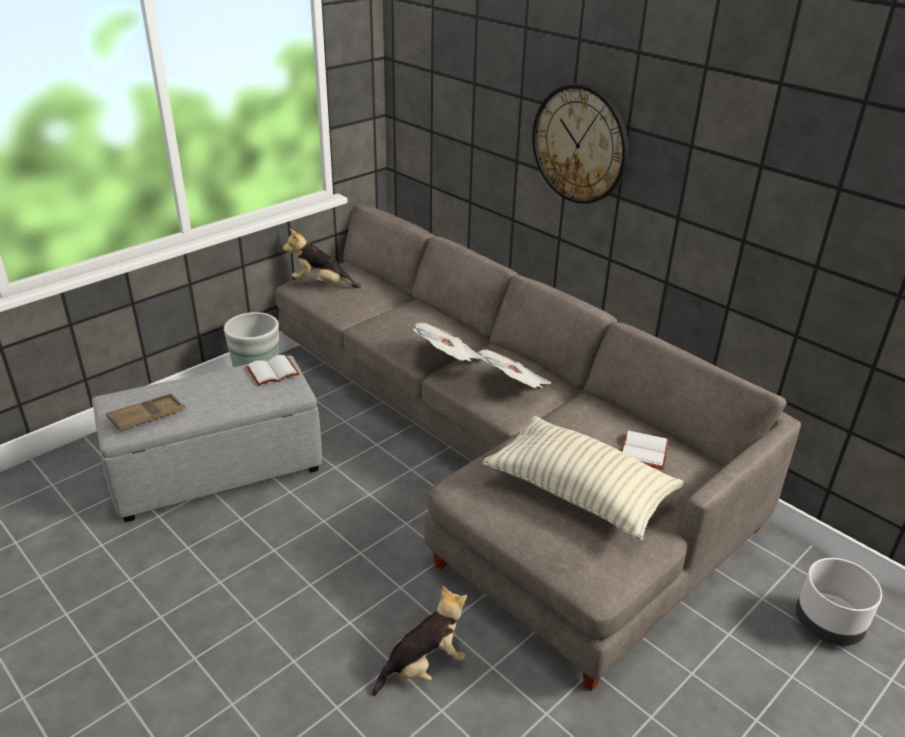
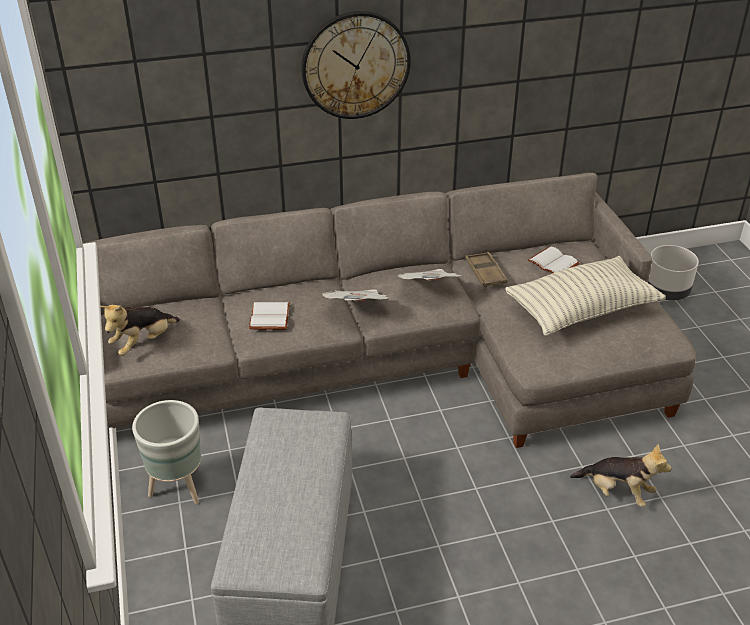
camera: 60 degrees left, 5 degrees up
brown tray [106,393,185,431] -> brown tray moved to [465,252,507,287]
white book [246,355,299,386] -> white book moved to [249,302,290,330]
plush toy [372,586,467,696] -> plush toy turned 120 degrees clockwise [570,444,672,507]

